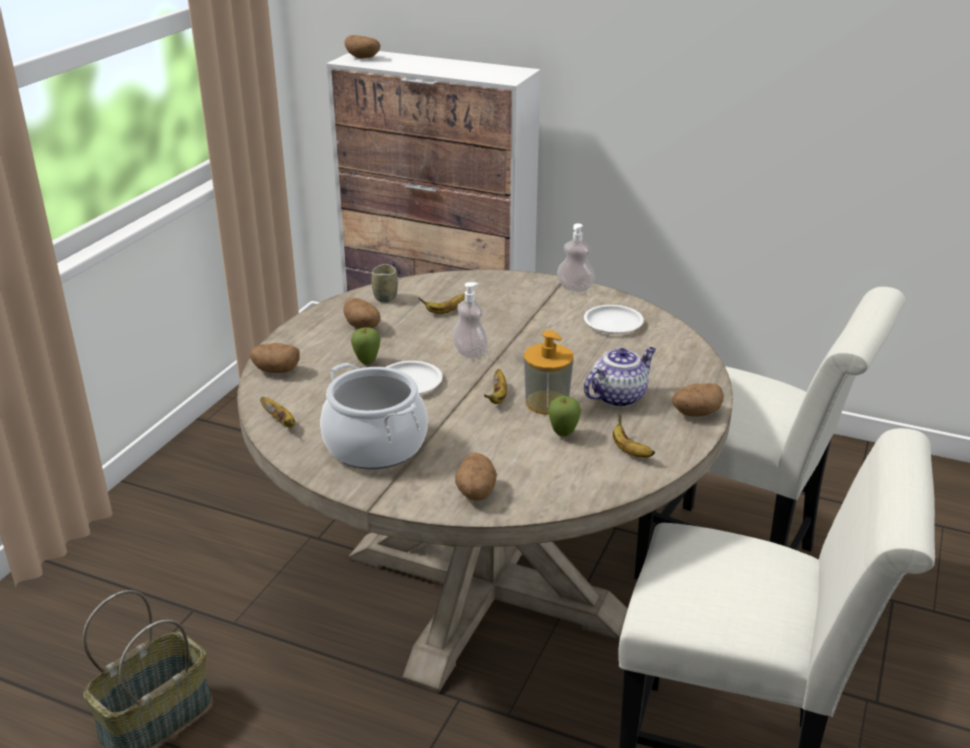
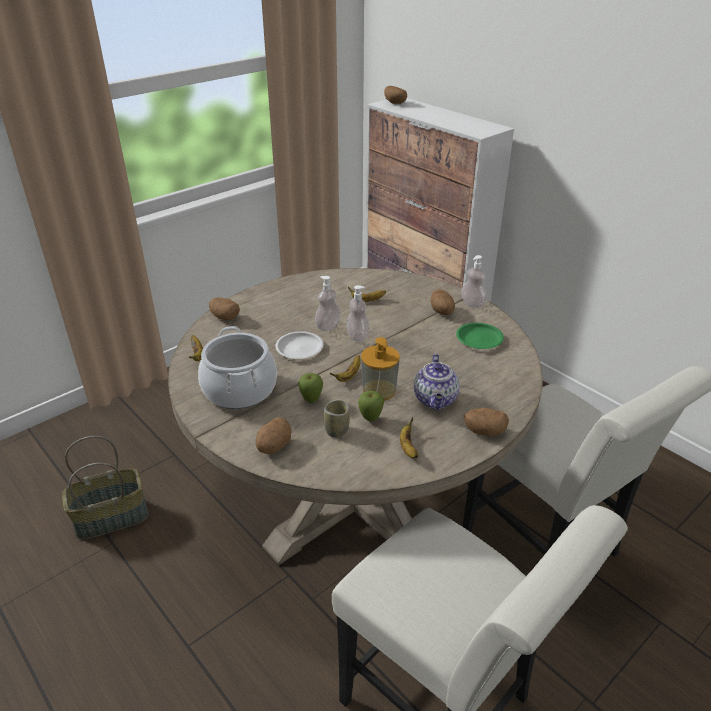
camera: 25 degrees right, 5 degrees up
potato [343,298,380,329] -> potato moved to [431,289,455,315]
apple [351,327,381,365] -> apple moved to [298,373,323,403]
cup [371,264,398,303] -> cup moved to [324,399,350,438]
white plate [584,305,644,334] -> green plate [456,323,504,349]
teapot [584,347,656,407] -> teapot turned 105 degrees clockwise [414,354,460,410]
none -> soap dispenser [315,276,340,331]

